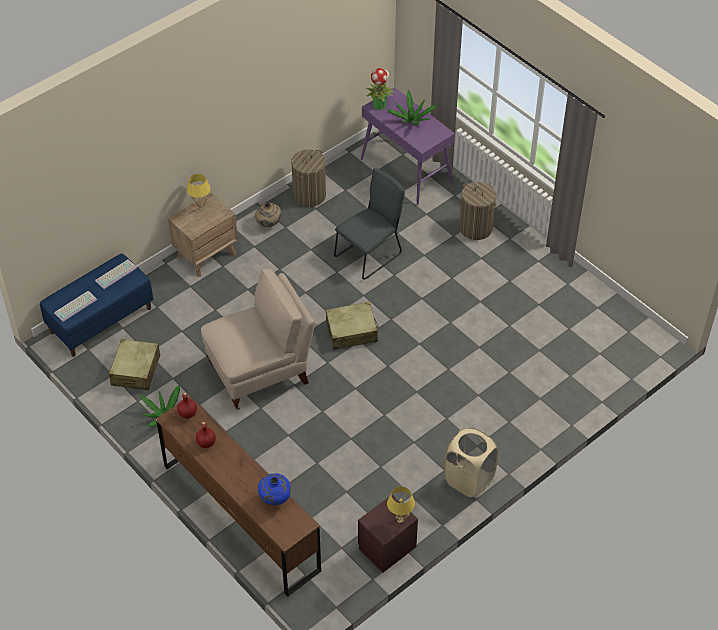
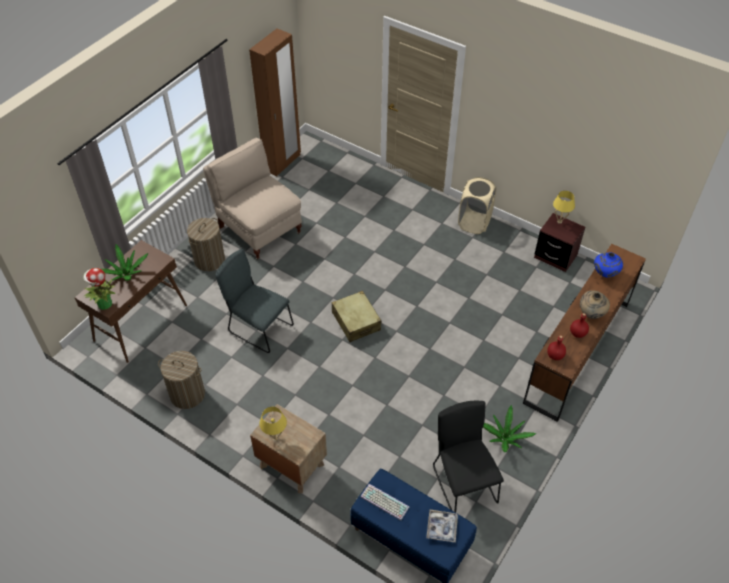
camera: 105 degrees left, 0 degrees up
keyboard [54,291,97,322] -> tray [426,510,458,543]
beige suitcase [109,339,160,390] -> black chair [433,401,504,513]
beige chair [201,269,315,409] -> beige chair moved to [203,138,302,260]
beige vase [255,203,281,227] -> beige vase moved to [580,290,610,319]
purple console table [361,87,455,205] -> brown console table [75,240,187,363]
none -> brown wardrobe [249,28,301,177]

